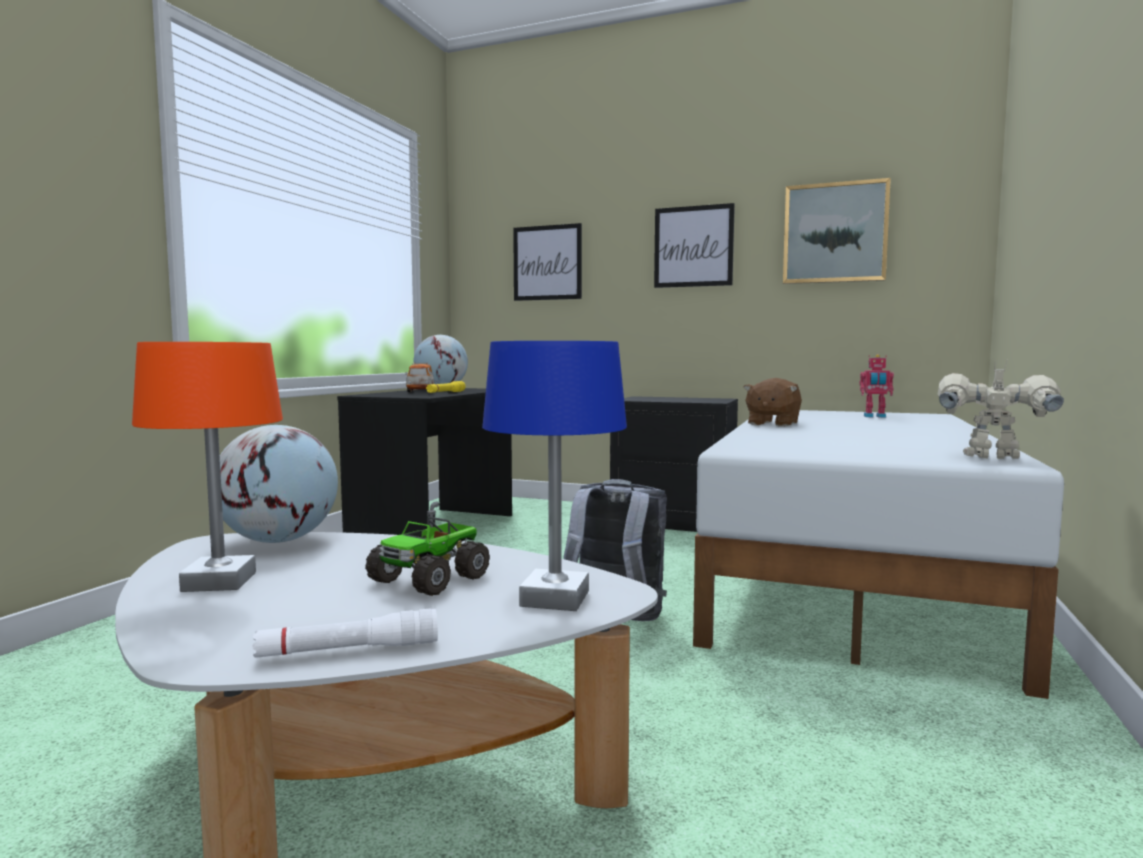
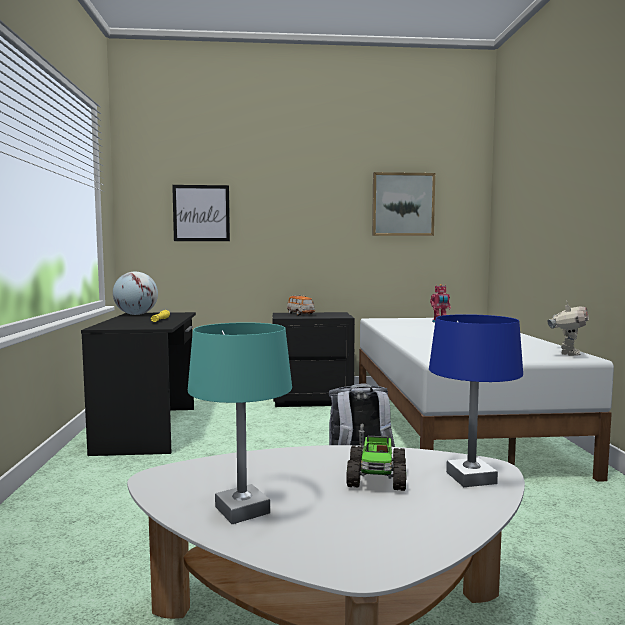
camera: 25 degrees left, 0 degrees up
orange table lamp [132,342,283,592] -> turquoise table lamp [188,322,292,524]
globe [220,425,338,543] -> none
white flashlight [252,608,438,658] -> none
toy car [405,363,435,393] -> toy car moved to [287,295,315,316]
picture [654,203,735,288] -> none
brown plush toy [743,378,802,427] -> none
toy robot [938,361,1064,459] -> toy robot turned 120 degrees clockwise [548,300,589,356]

